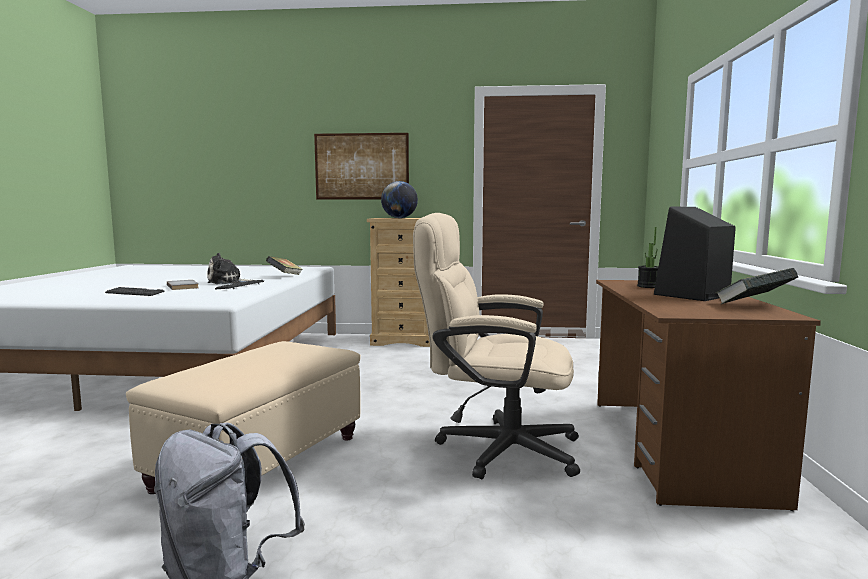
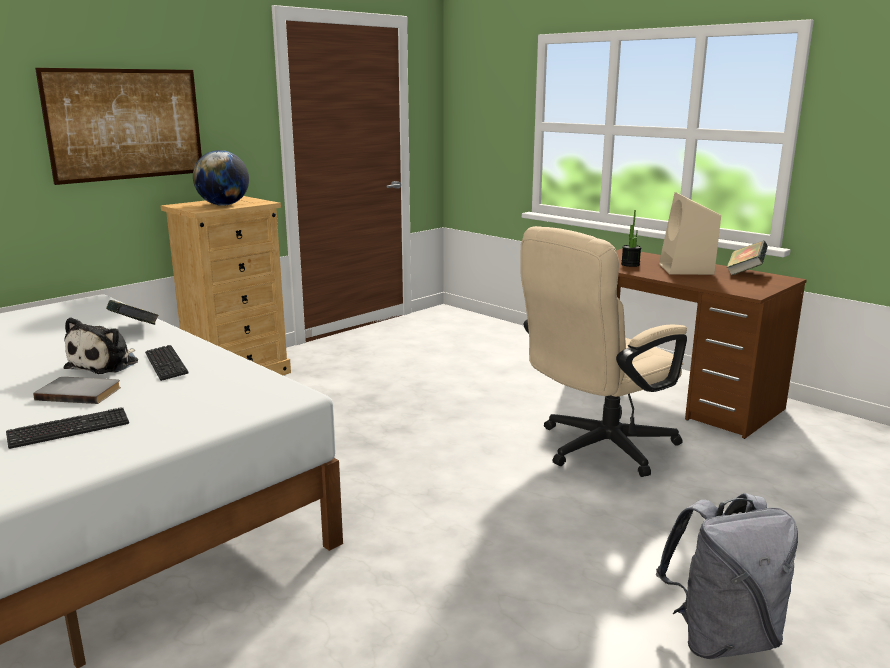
camera: 50 degrees left, 10 degrees up
beige ottoman [126,341,361,494] -> none
black speaker [654,207,736,301] -> beige speaker [659,192,721,275]

